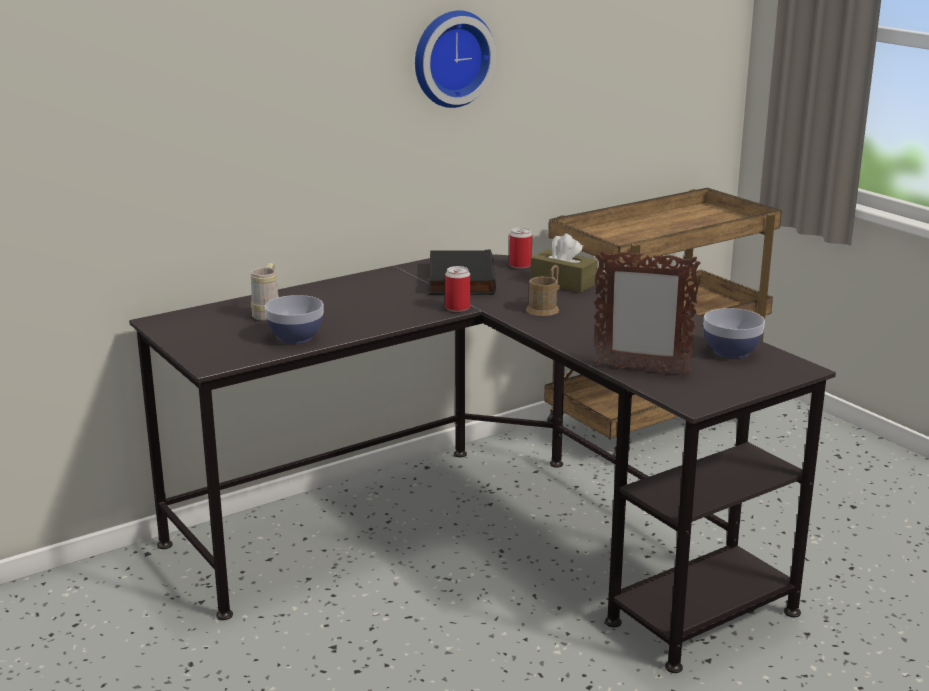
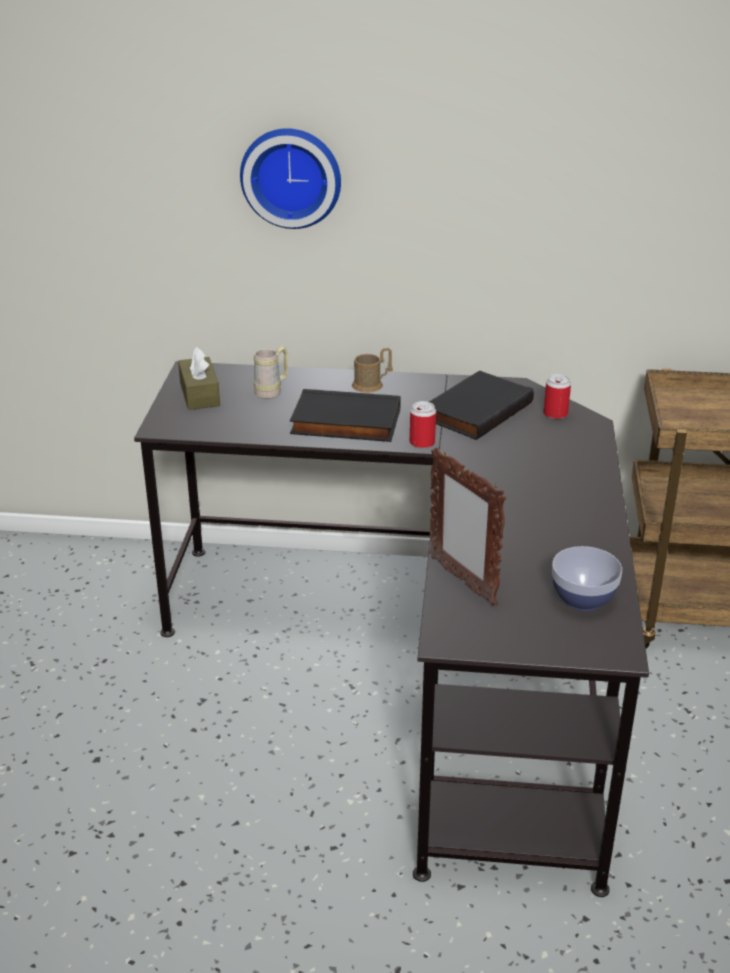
camera: 40 degrees right, 10 degrees up
bowl [265,295,324,344] -> none
wall clock [415,10,497,108] -> wall clock moved to [240,128,341,229]
brown mug [526,265,560,316] -> brown mug moved to [352,348,393,393]
brown tissue box [530,234,598,293] -> brown tissue box moved to [178,347,220,410]
none -> black book [290,389,401,442]

